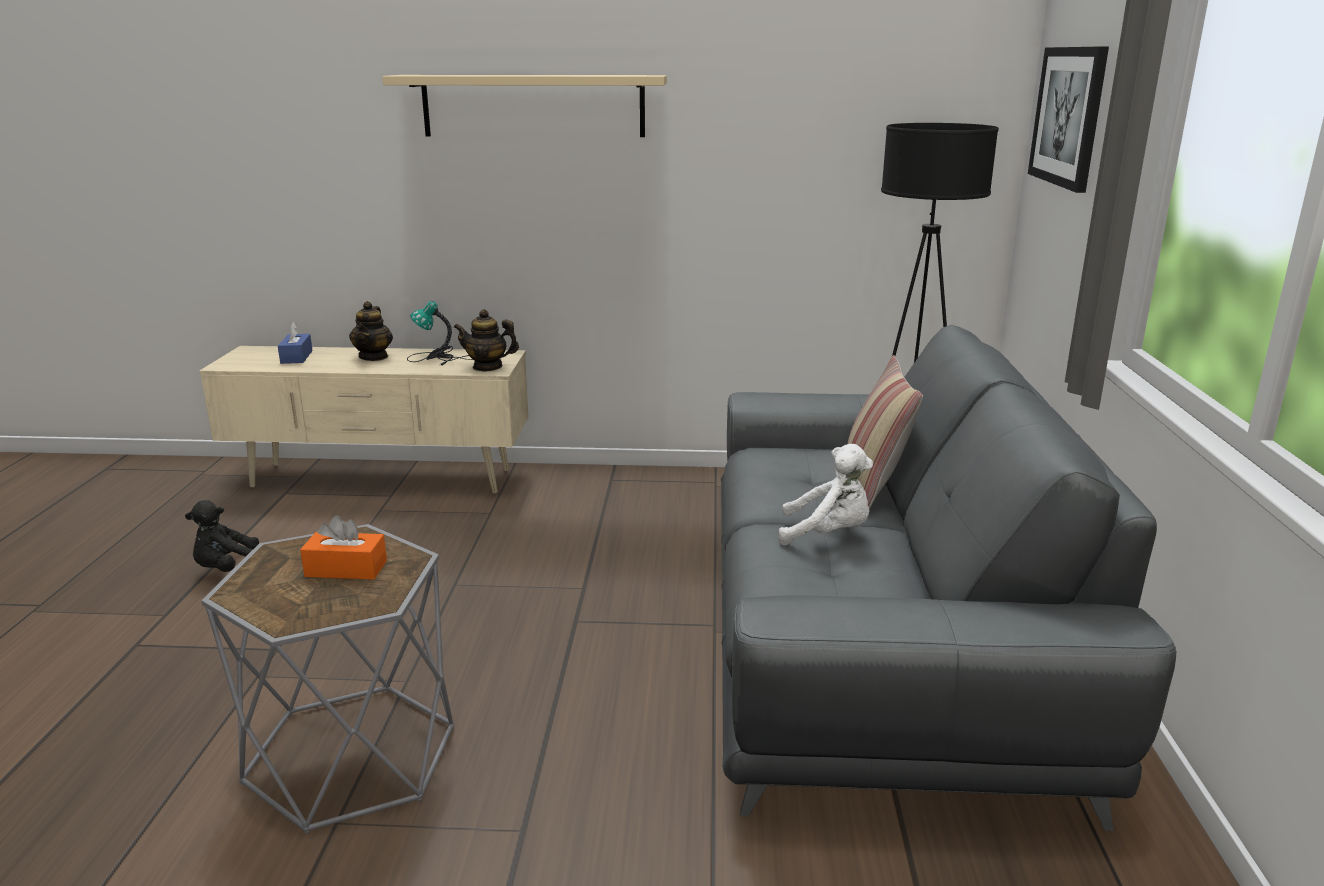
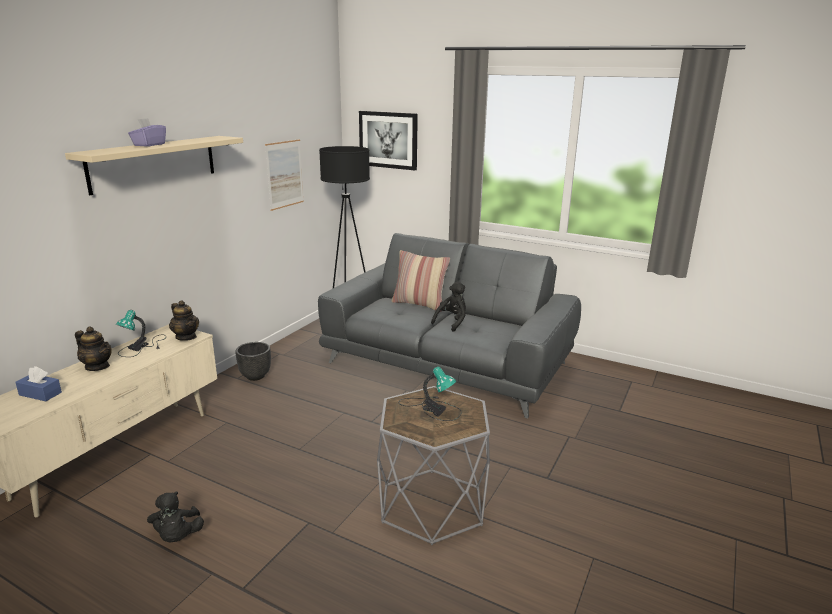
camera: 65 degrees left, 0 degrees up
orange tissue box [300,515,387,580] -> table lamp [399,366,462,421]
teapot [454,309,519,371] -> teapot turned 75 degrees counterclockwise [169,300,199,341]
white plush toy [778,444,873,546] -> black plush toy [431,282,466,332]
none -> purple tissue box [128,118,166,147]
none -> black planter [235,342,271,381]
none -> picture [265,139,304,211]

